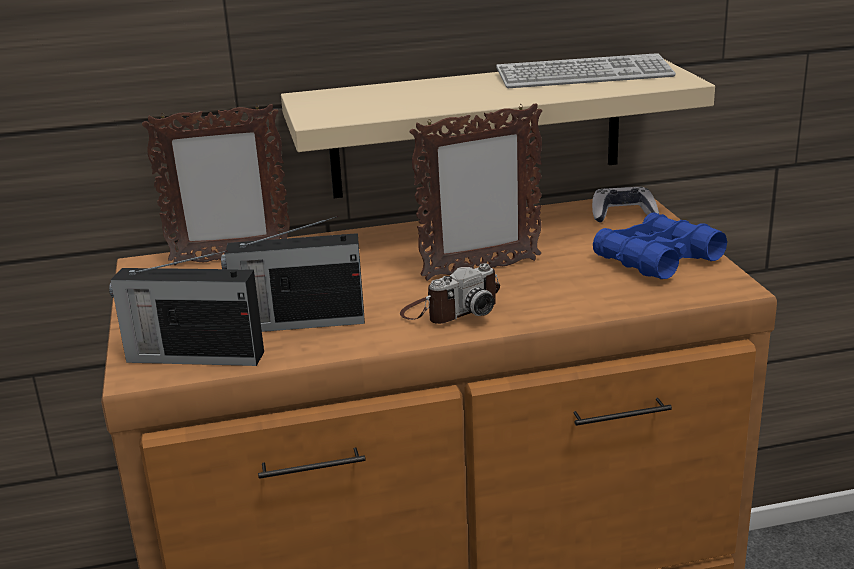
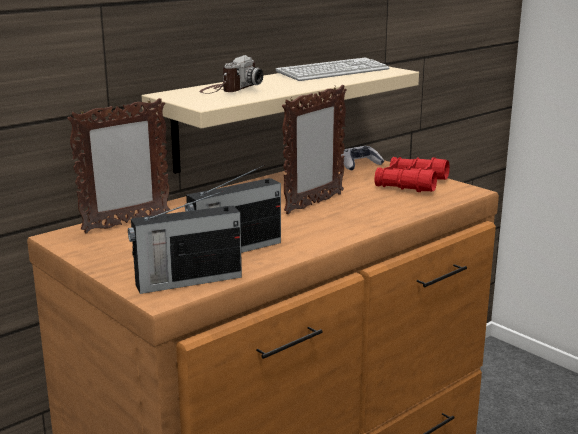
camera: 30 degrees left, 5 degrees down
camera [400,263,500,324] -> camera moved to [200,55,263,94]
blue binoculars [593,213,727,279] -> red binoculars [374,157,450,192]

